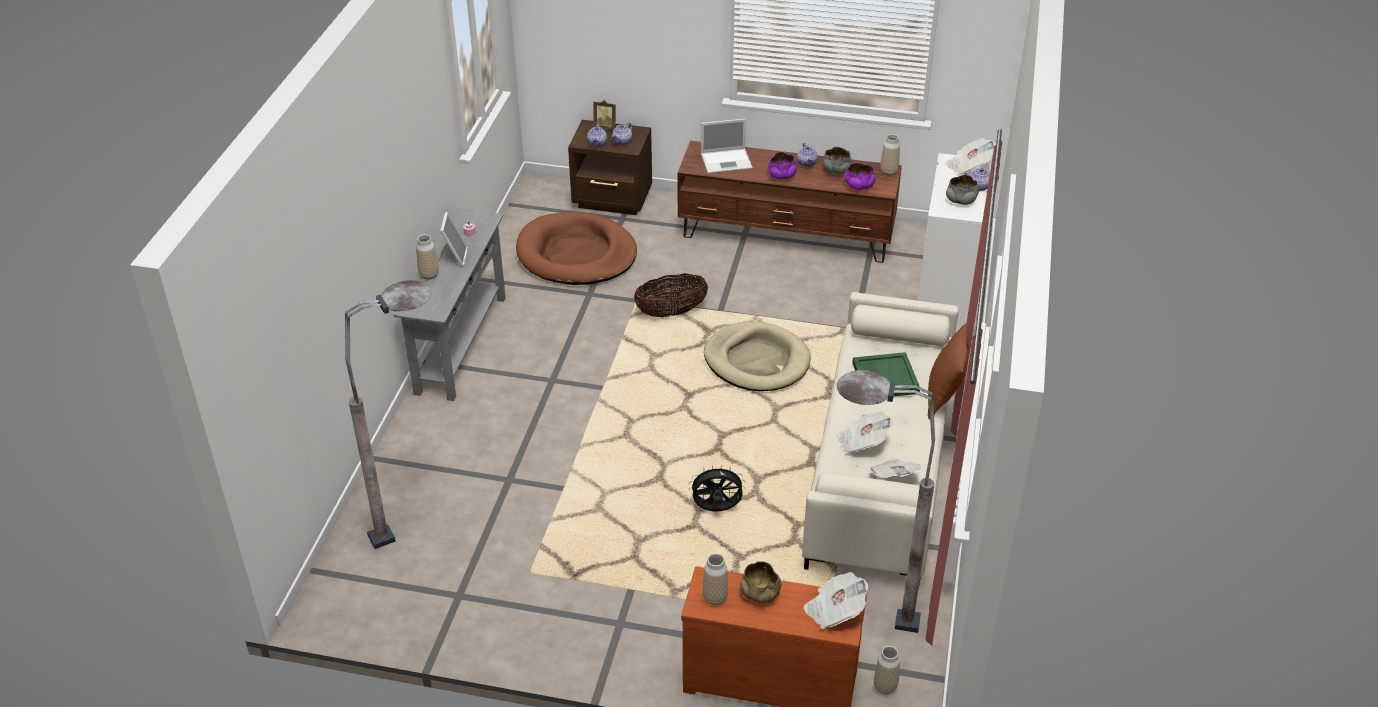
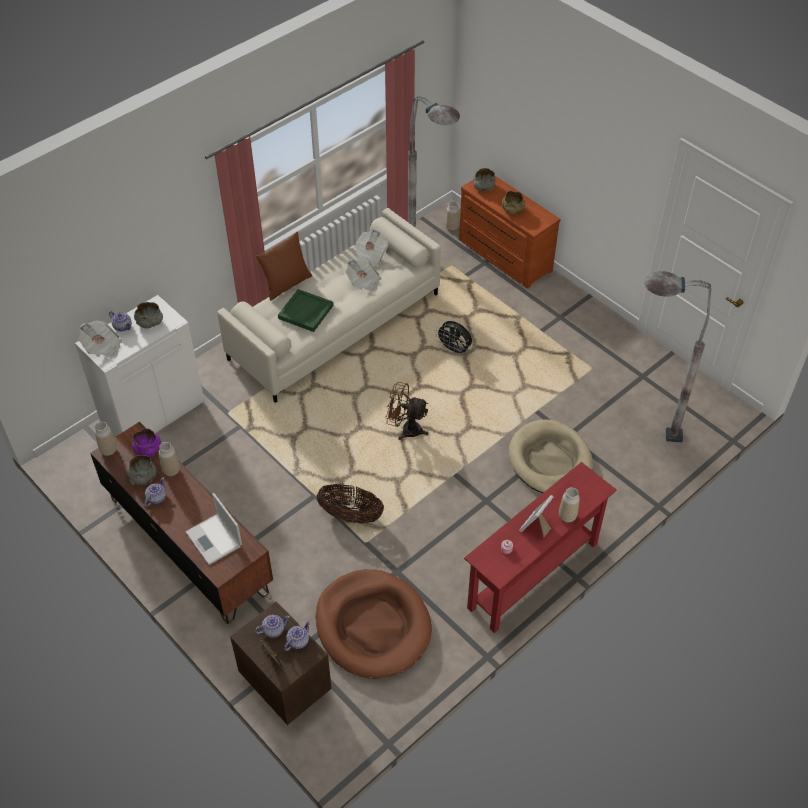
camera: 145 degrees left, 10 degrees up
grey console table [393,208,506,401] -> red console table [464,462,617,633]
laptop [701,119,753,174] -> laptop turned 150 degrees counterclockwise [185,493,242,565]
vase [702,553,728,605] -> vase moved to [159,442,180,476]
beige dog bed [704,322,811,391] -> beige dog bed moved to [509,420,593,493]
purple bowl [768,152,797,179] -> none
newspaper [804,572,869,629] -> grey bowl [473,168,495,191]
none -> brown fan [385,382,429,440]

